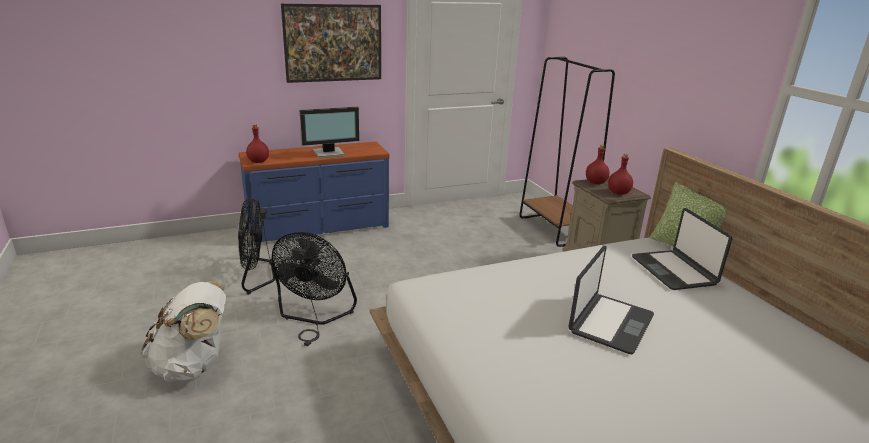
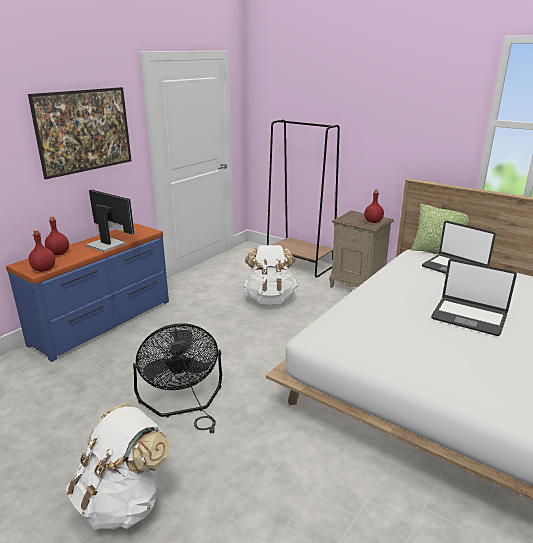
camera: 30 degrees left, 0 degrees up
black fan [238,198,300,295] -> none
monitor [300,107,359,158] -> monitor turned 90 degrees counterclockwise [86,190,134,252]
laptop [569,246,654,354] -> laptop turned 120 degrees clockwise [431,259,517,336]
red bottle [586,145,610,184] -> red bottle moved to [45,216,69,255]
none -> white backpack [243,245,298,305]

